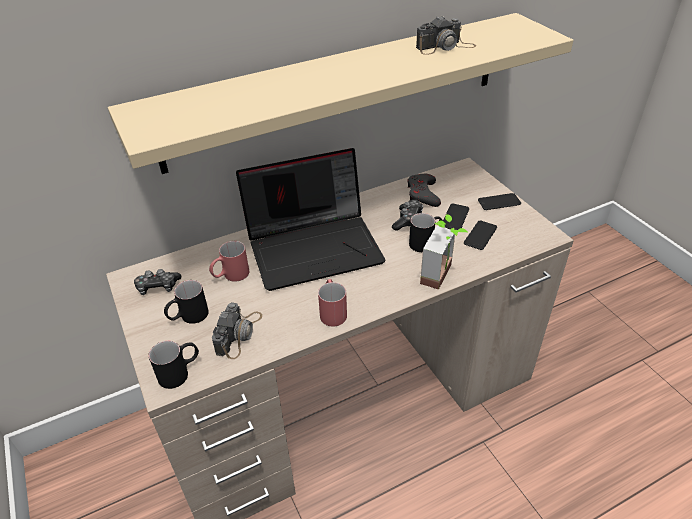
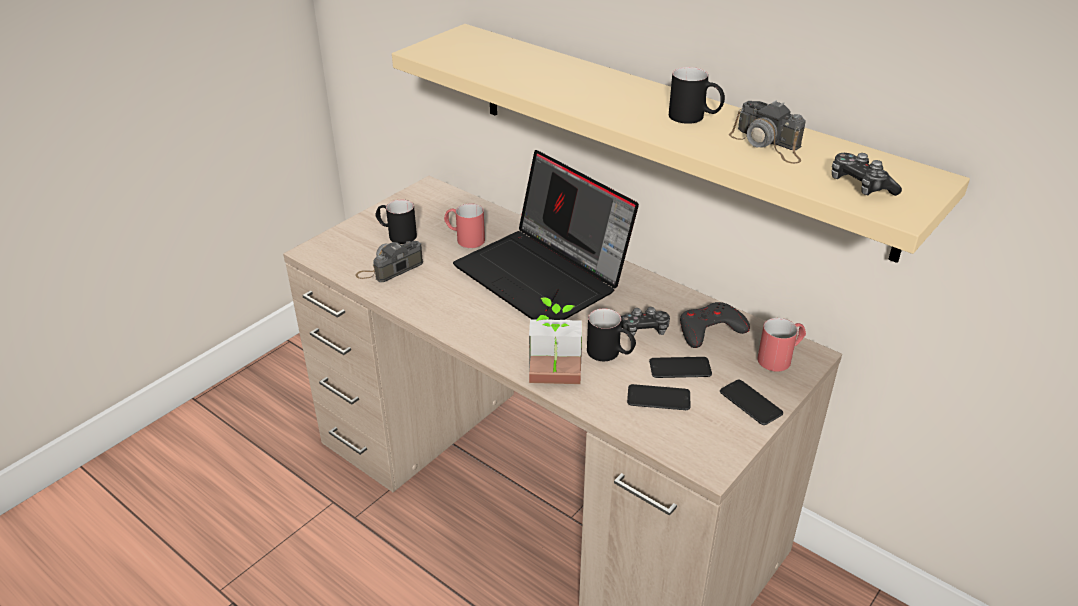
camera: 65 degrees right, 5 degrees down
game controller [134,269,181,295] -> game controller moved to [832,153,902,196]
black mug [149,341,199,389] -> black mug moved to [669,67,725,124]
camera [212,303,262,359] -> camera turned 150 degrees clockwise [355,241,423,282]
red mug [318,279,347,327] -> red mug moved to [757,318,806,372]

